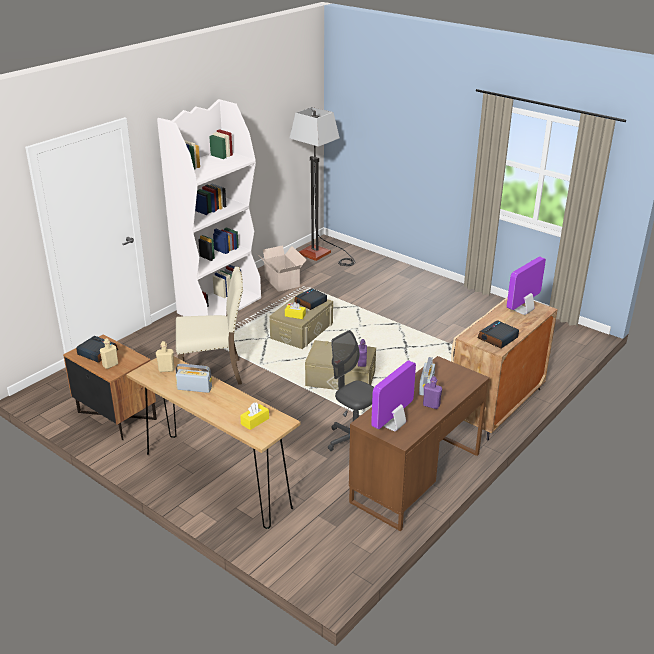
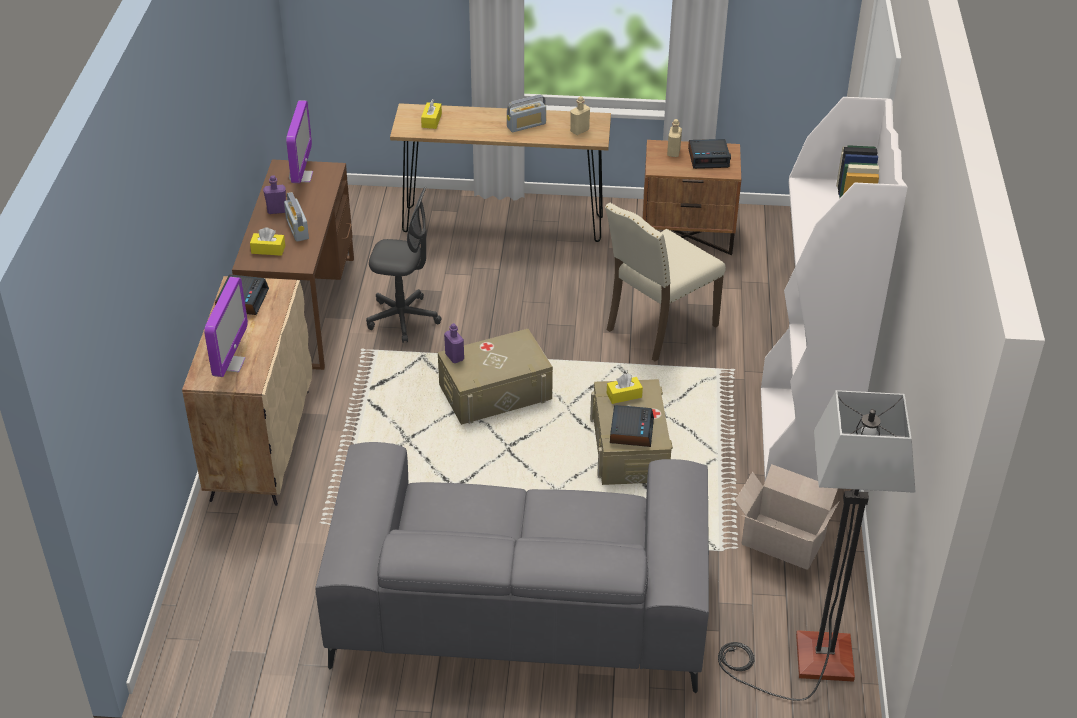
camera: 145 degrees right, 10 degrees up
none -> yellow tissue box [250,227,285,256]
none -> grey sofa [315,442,709,693]

